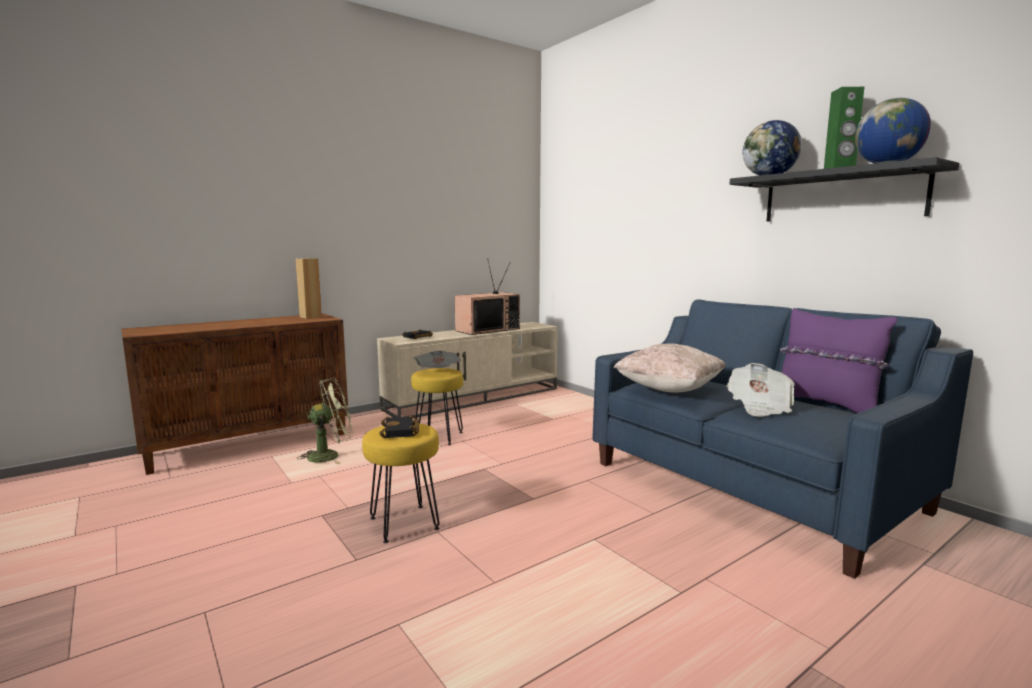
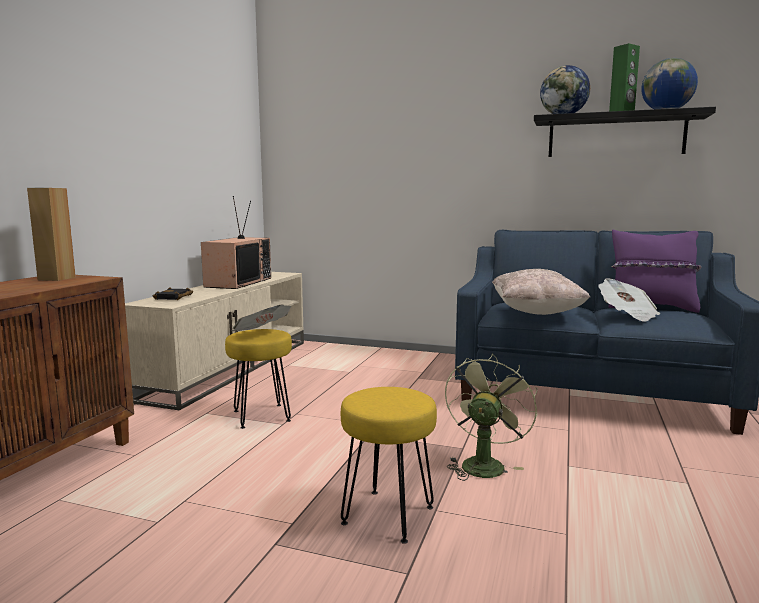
camera: 35 degrees left, 0 degrees up
green fan [297,378,353,464] -> green fan moved to [445,353,538,481]
black book [379,415,419,438] -> none

